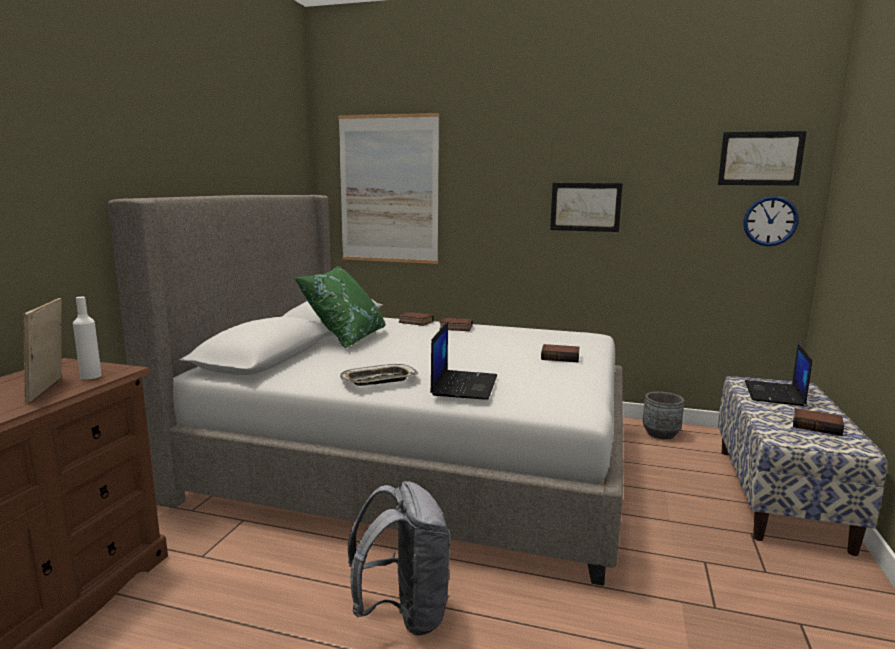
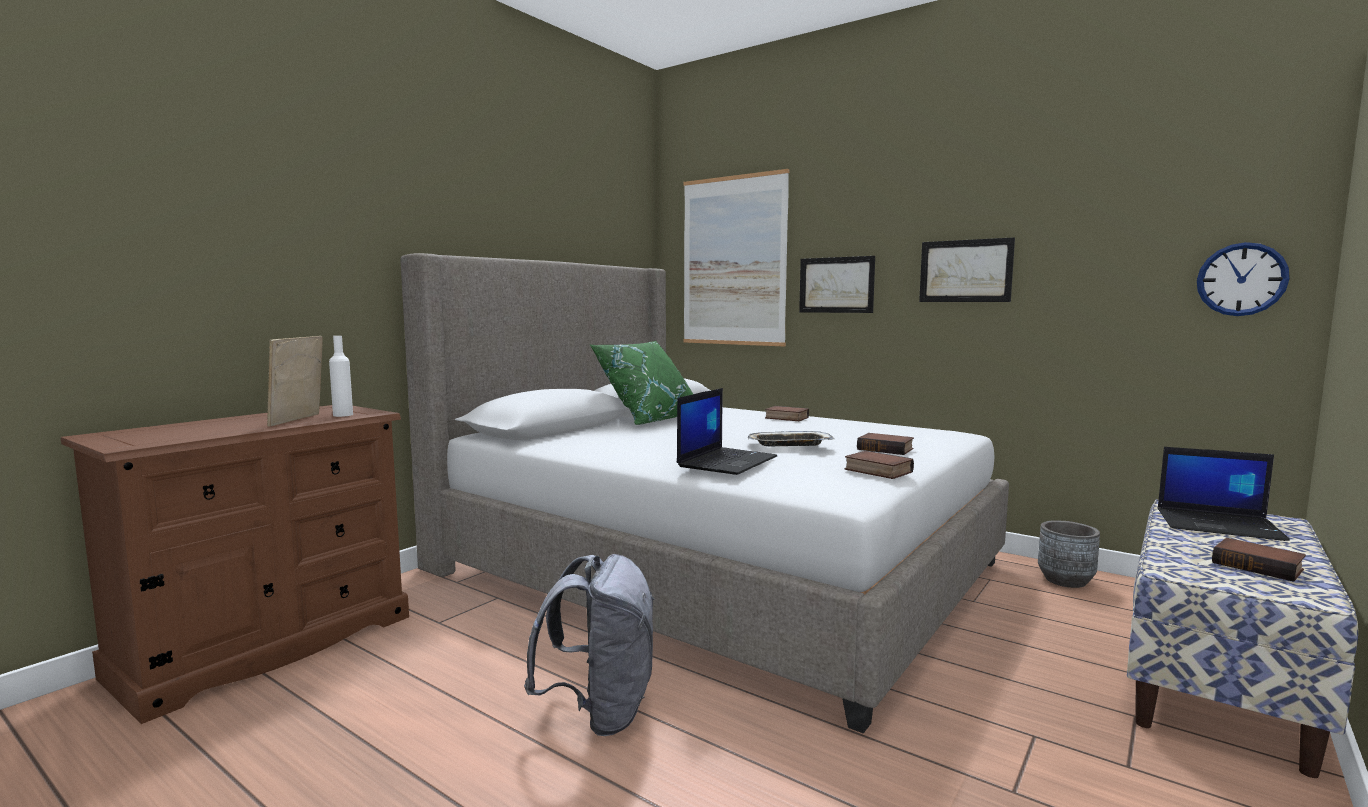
camera: 20 degrees right, 5 degrees down
tray [340,364,418,386] -> tray moved to [748,431,834,447]
book [398,312,434,326] -> book moved to [845,451,914,479]
picture [718,131,807,186] -> picture moved to [799,256,875,313]
laptop [745,344,812,406] -> laptop turned 105 degrees counterclockwise [1158,447,1290,541]

